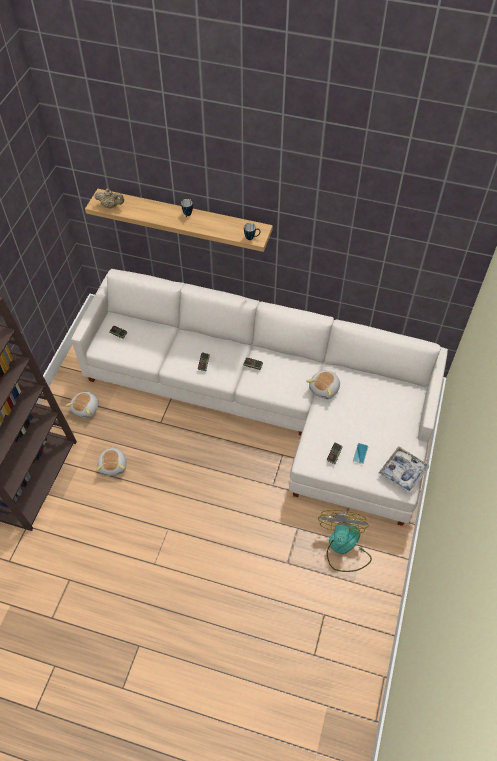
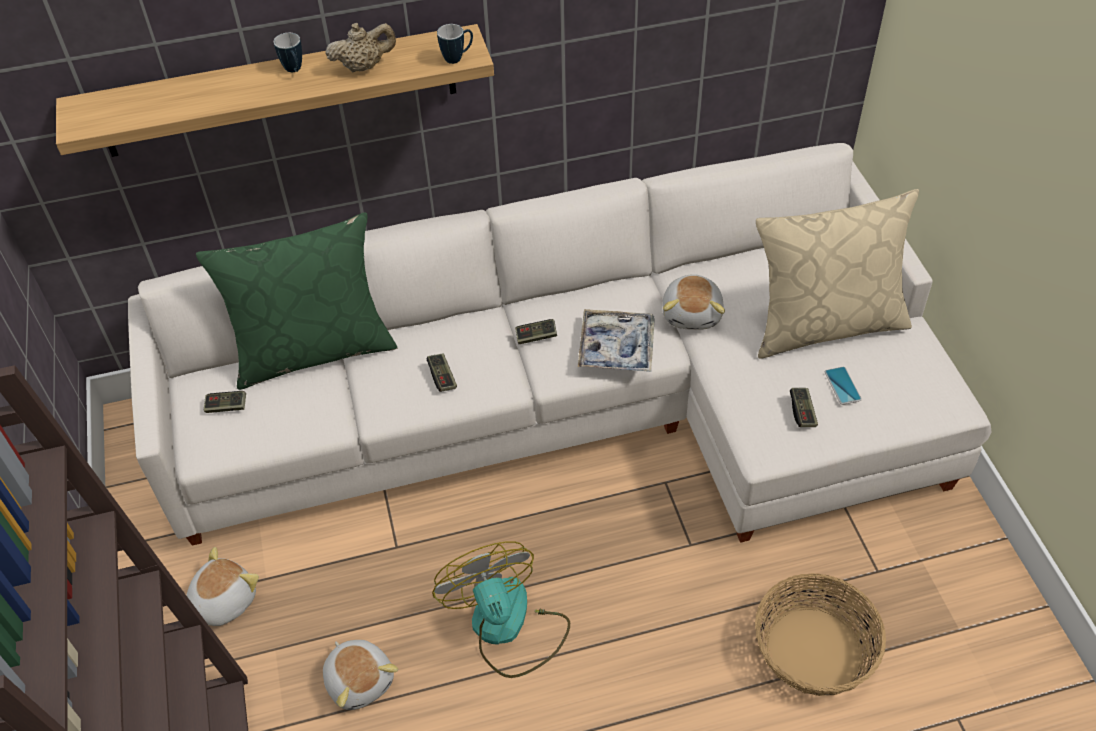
camera: 30 degrees left, 5 degrees down
plush toy [65,391,99,418] -> plush toy turned 135 degrees counterclockwise [186,547,259,626]
beige teapot [95,188,124,209] -> beige teapot moved to [325,23,396,72]
fan [318,510,372,572] -> fan moved to [432,541,570,678]
tray [379,446,429,493] -> tray moved to [577,309,655,372]
none -> green pillow [196,212,398,390]
none -> basket [755,573,886,696]
none -> beige pillow [756,189,919,359]

